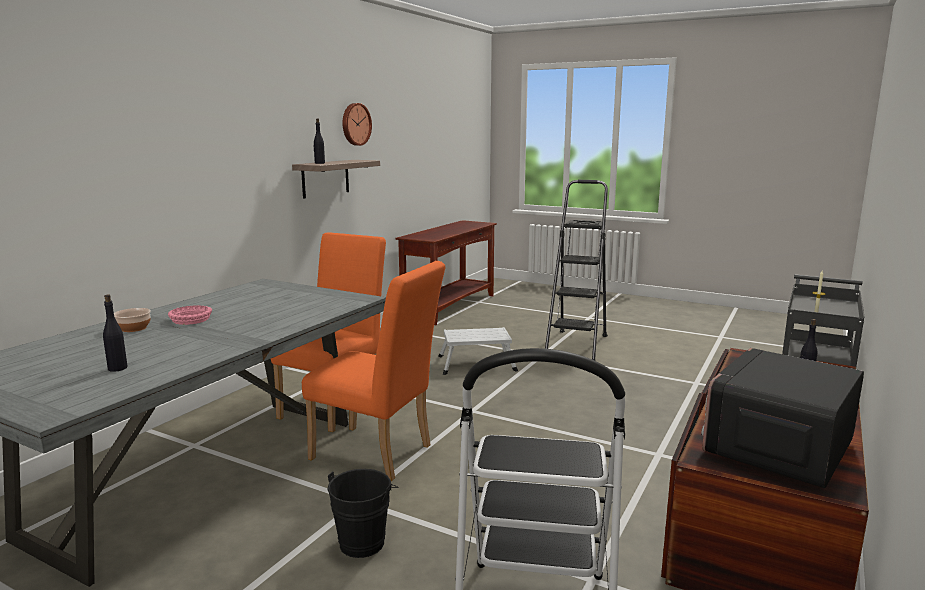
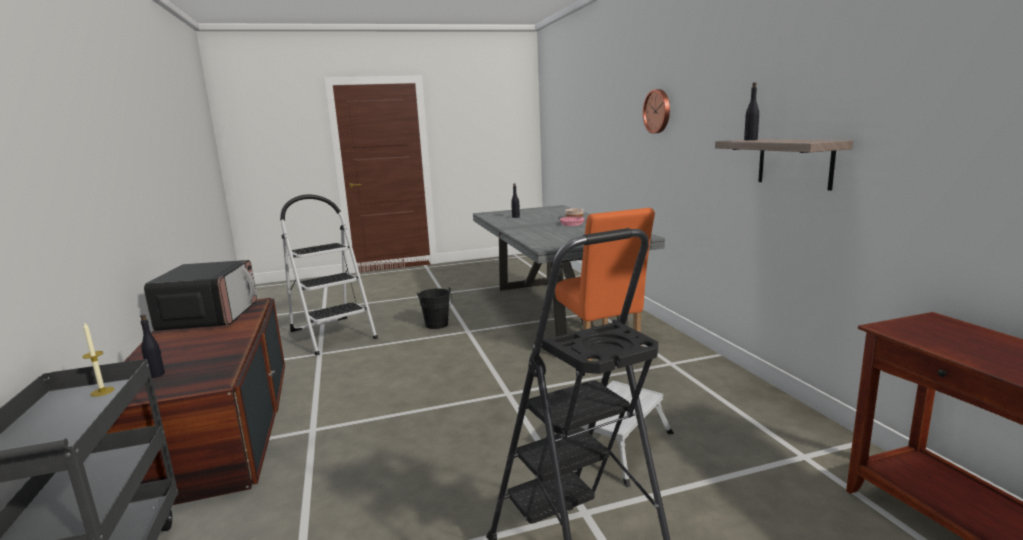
camera: 135 degrees right, 0 degrees up
orange chair [302,261,446,481] -> none
wall clock [342,103,372,146] -> wall clock moved to [643,89,670,133]

